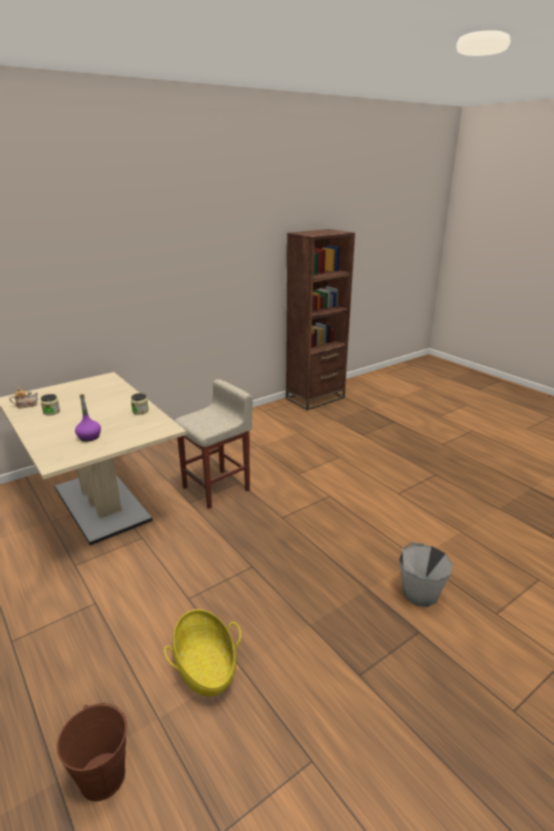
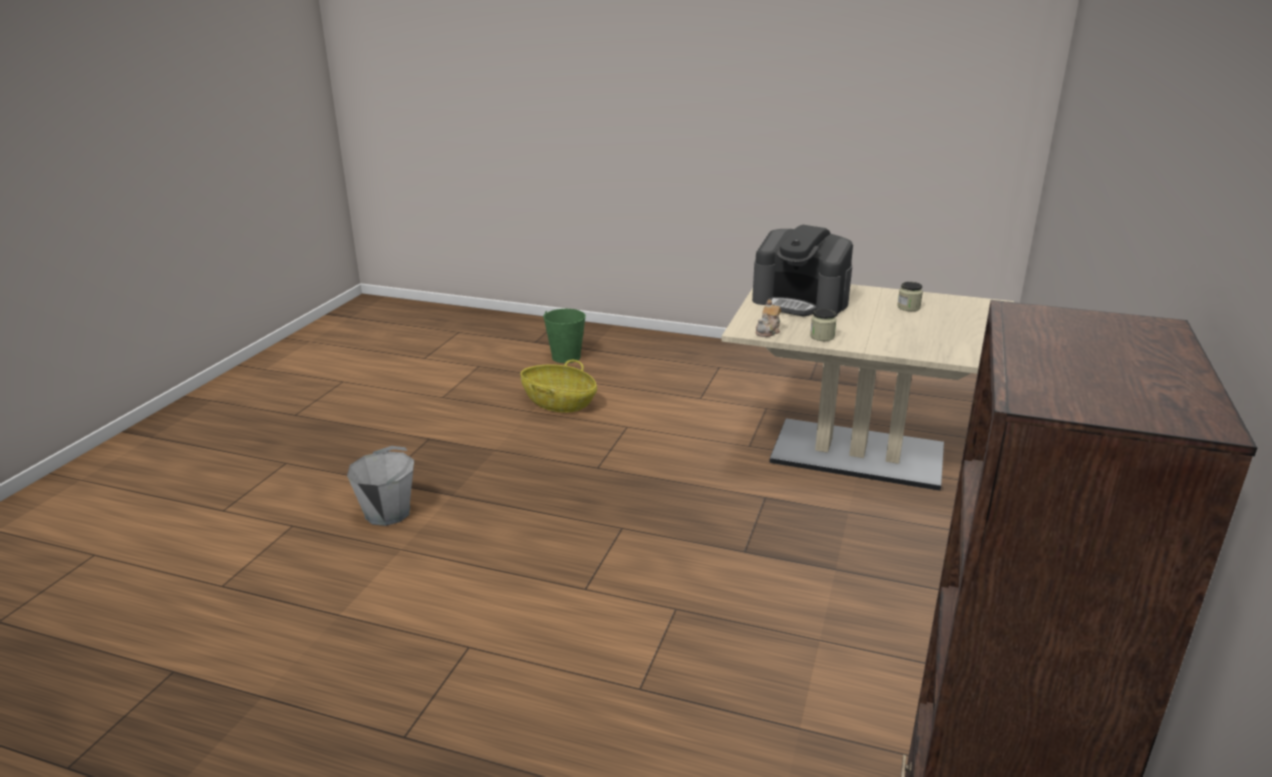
camera: 145 degrees right, 0 degrees up
teapot [9,387,38,408] -> teapot moved to [756,300,781,337]
brown bucket [57,703,127,802] -> green bucket [543,309,586,363]
purple bottle [75,394,101,442] -> coffee machine [752,225,853,317]
beige stool [175,379,253,509] -> none

